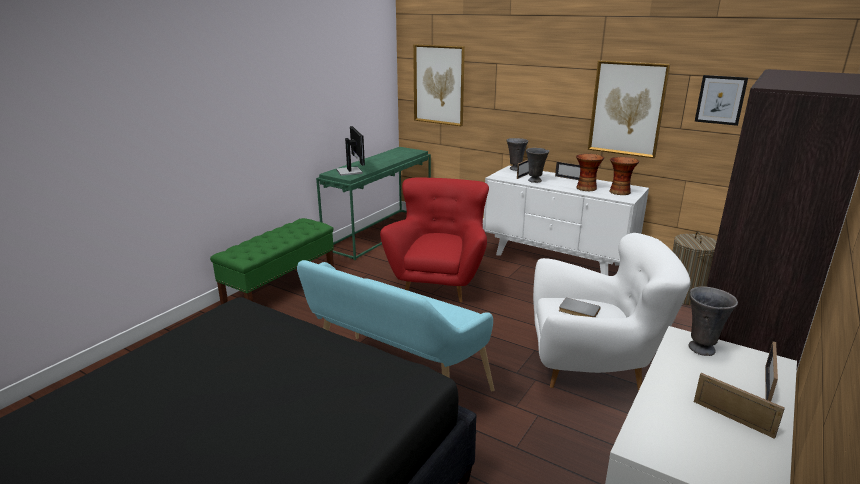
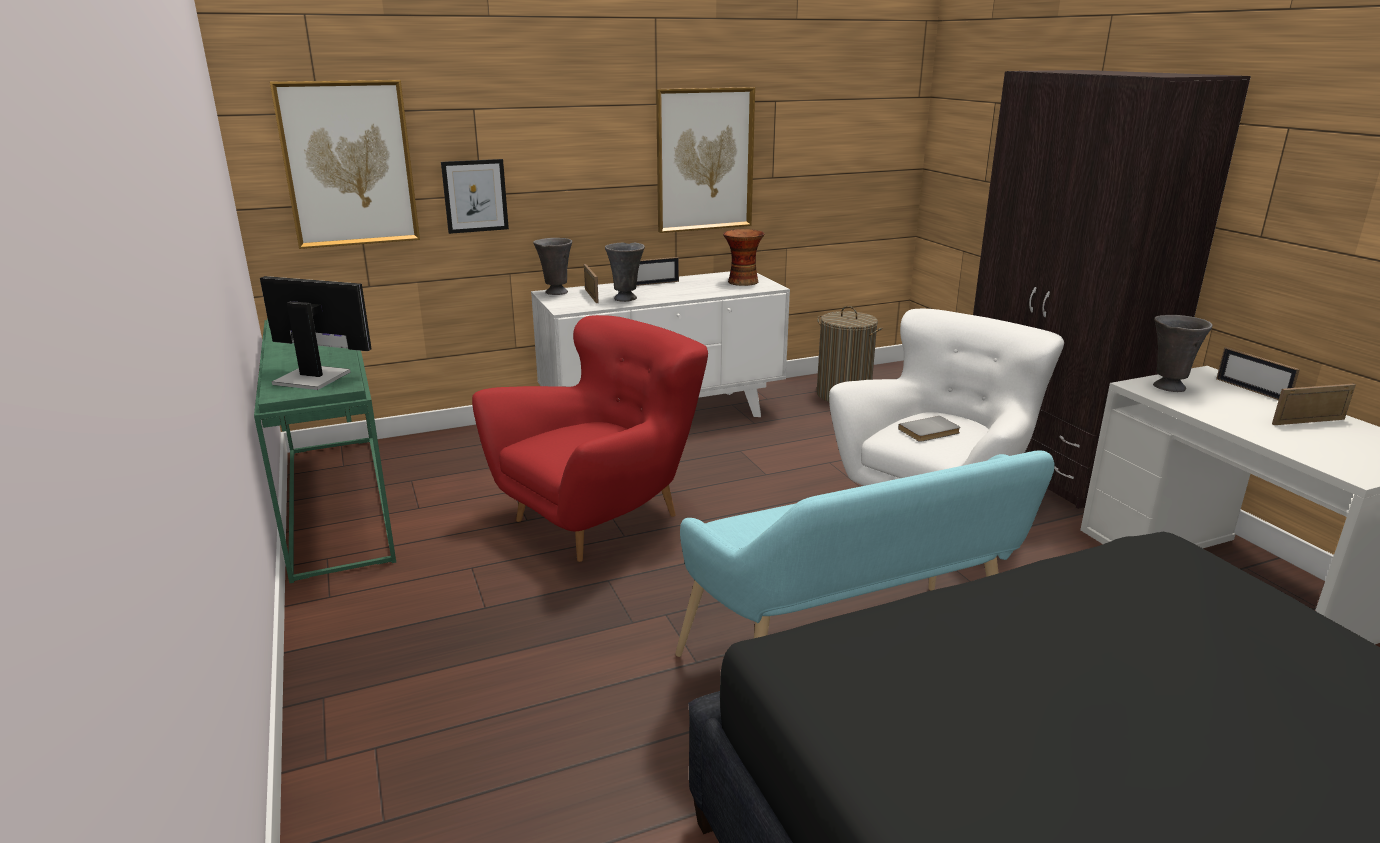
camera: 55 degrees left, 0 degrees up
green bench [210,218,334,304] -> none
red armchair [380,177,489,302] -> red armchair turned 90 degrees clockwise [472,315,708,562]
vase [576,154,604,191] -> none
picture [695,75,748,126] -> picture moved to [441,159,509,234]

